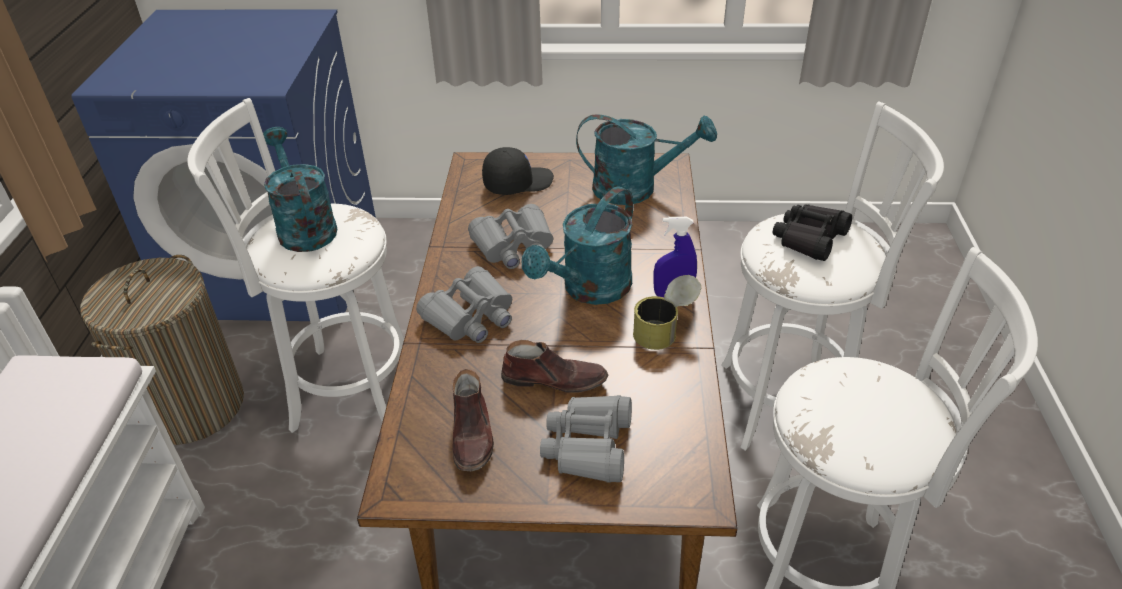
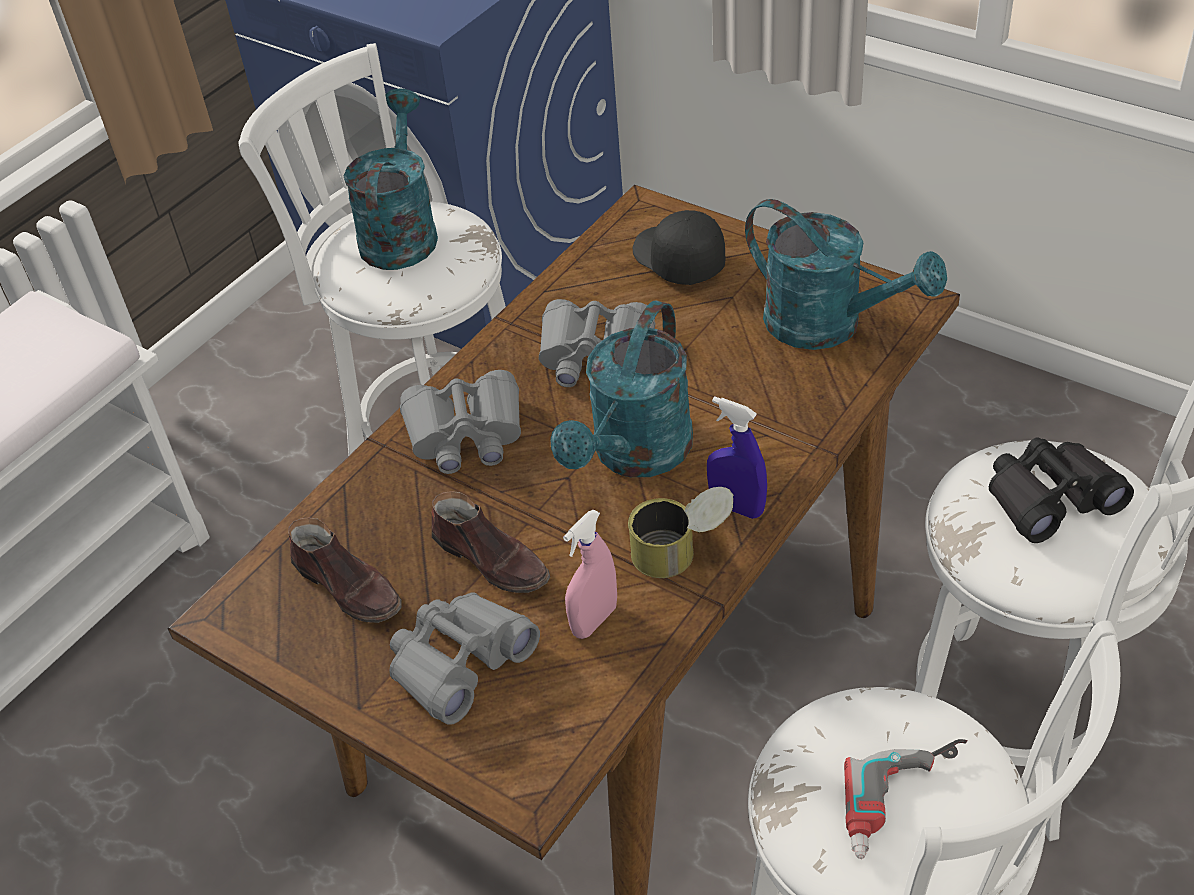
camera: 35 degrees right, 5 degrees up
laundry basket [80,255,244,445] -> none
brown shoe [452,369,494,471] -> brown shoe turned 75 degrees counterclockwise [288,517,402,623]
black cap [482,147,554,195] -> black cap turned 135 degrees counterclockwise [633,210,725,285]
turquoise watering can [521,186,633,305] -> turquoise watering can turned 45 degrees counterclockwise [550,300,693,477]
none -> pink spray bottle [563,510,617,639]
none -> power drill [844,739,967,859]

